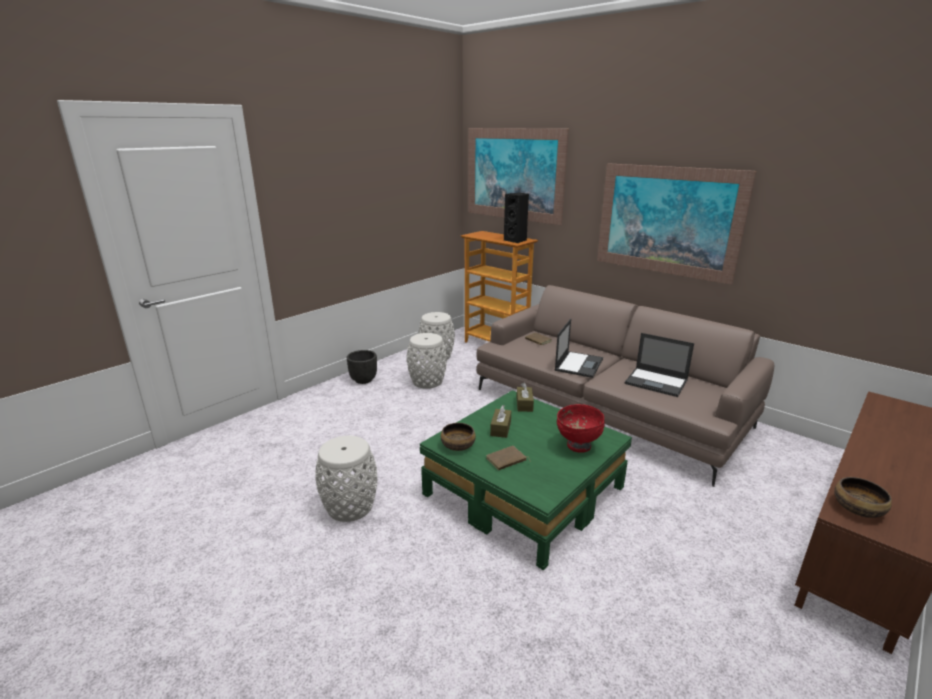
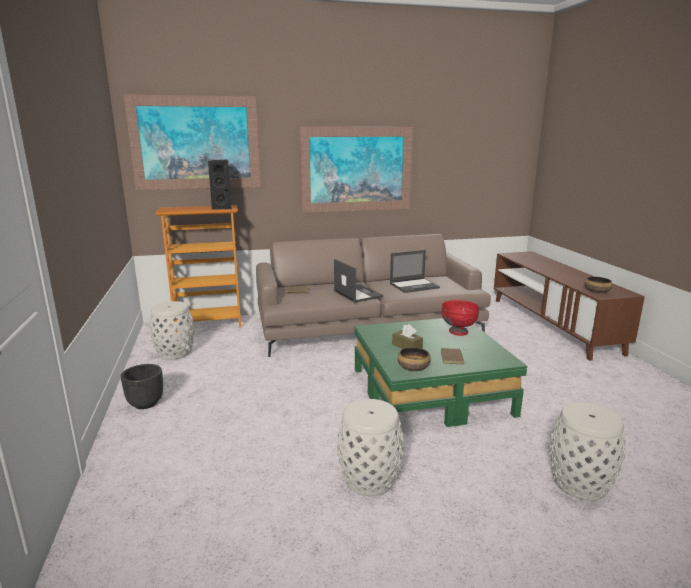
camera: 55 degrees left, 5 degrees down
white stool [407,333,447,389] -> white stool moved to [550,402,626,500]
brown tissue box [517,383,534,412] -> none

